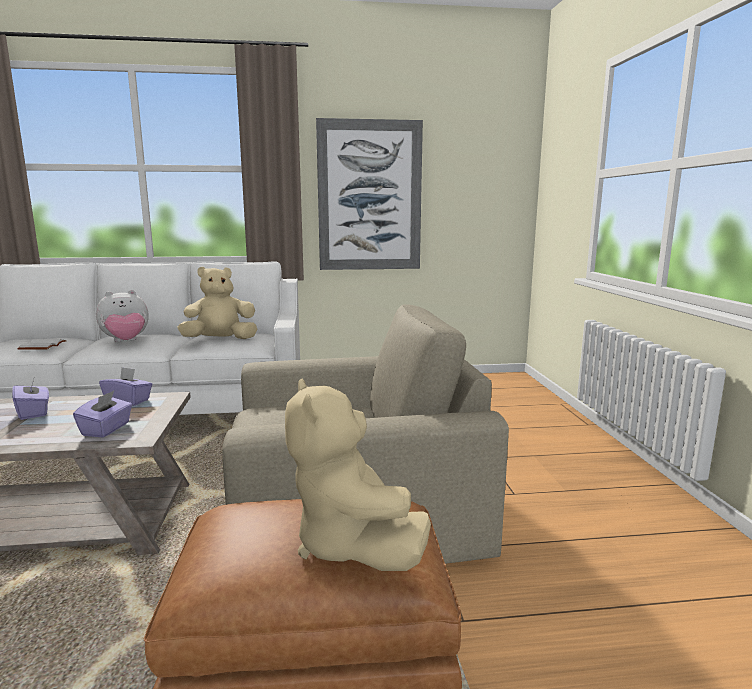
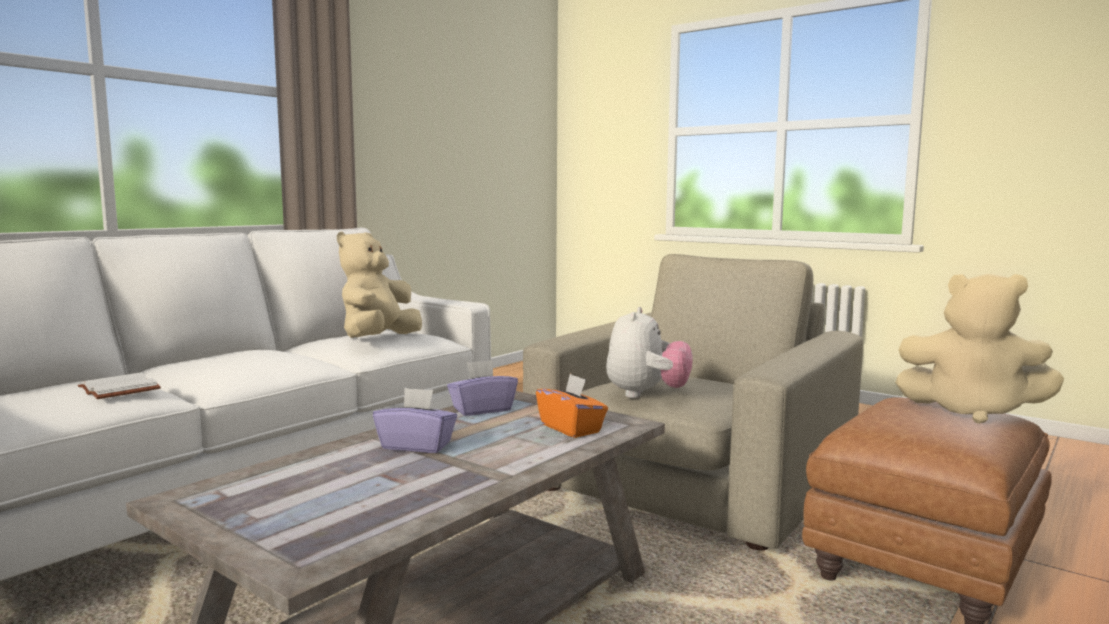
camera: 45 degrees left, 5 degrees down
purple tissue box [73,391,132,437] -> orange tissue box [536,374,608,438]
plush toy [96,290,149,342] -> plush toy moved to [606,307,693,398]
picture [316,118,423,270] -> none

